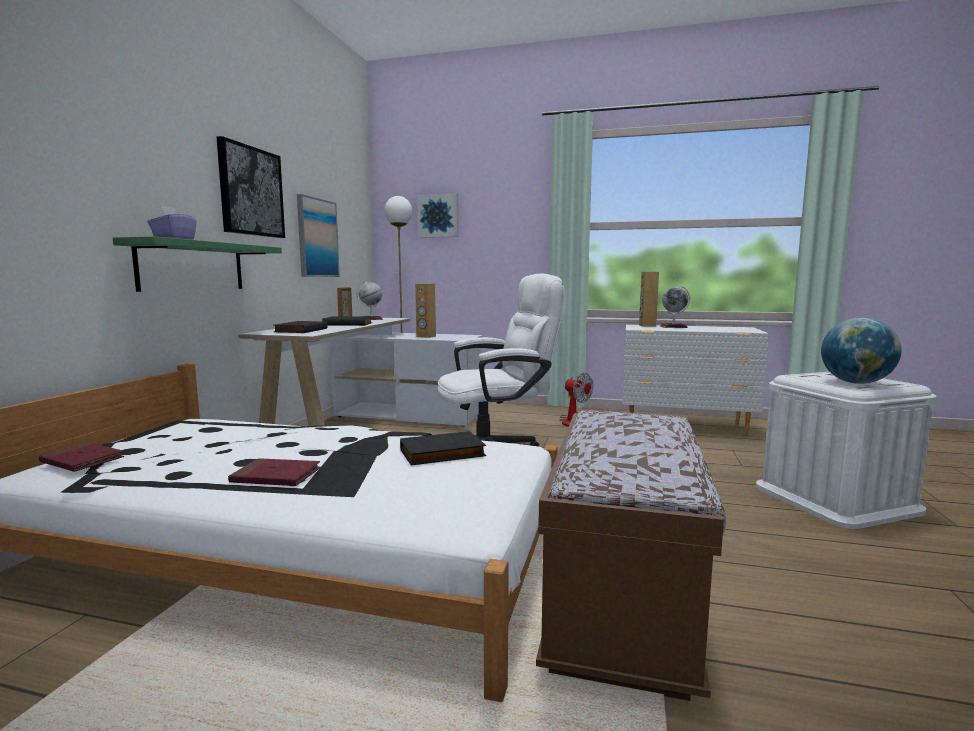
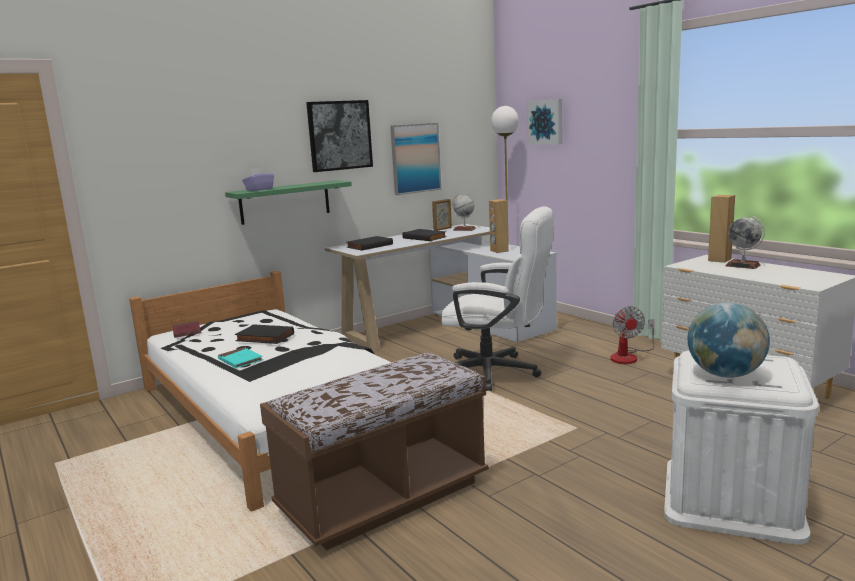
camera: 40 degrees right, 5 degrees up
red book [228,458,321,486] -> turquoise book [218,347,263,368]
black book [400,431,486,465] -> black book moved to [235,324,294,344]

